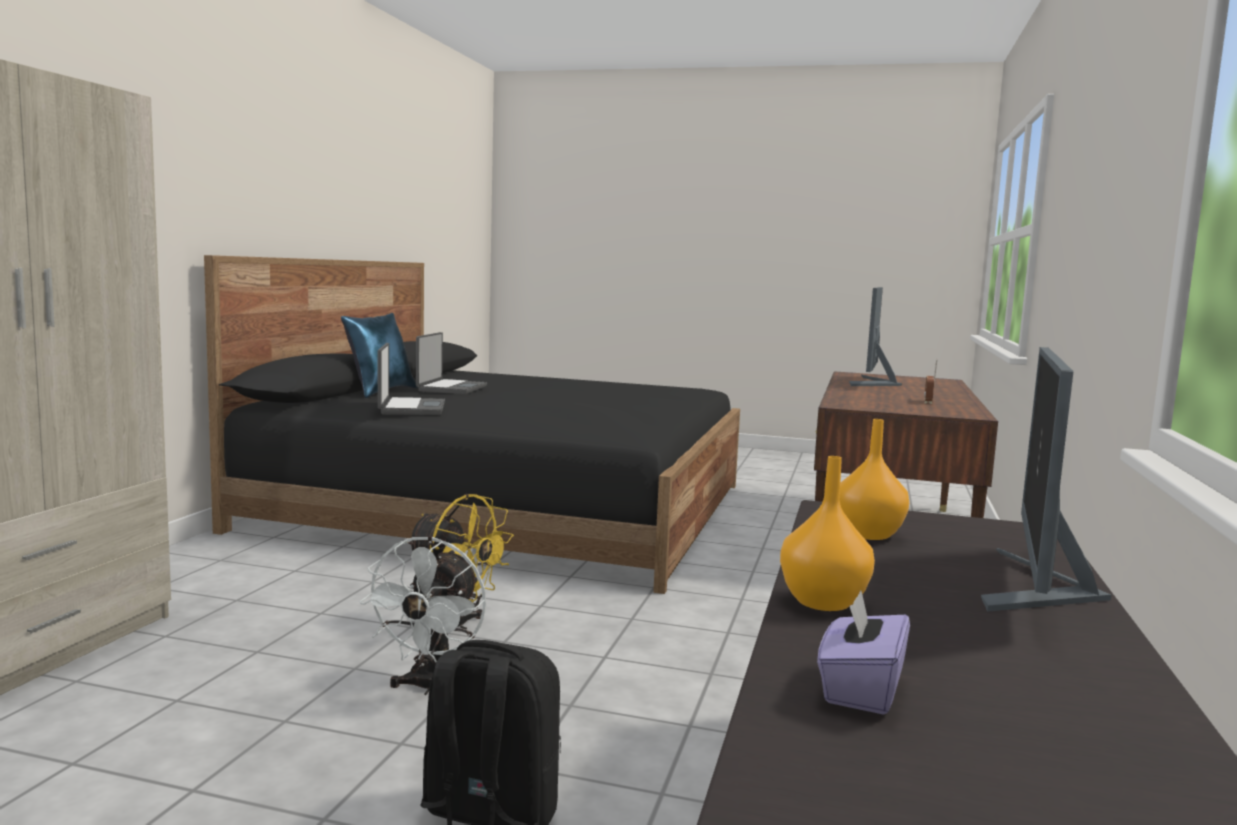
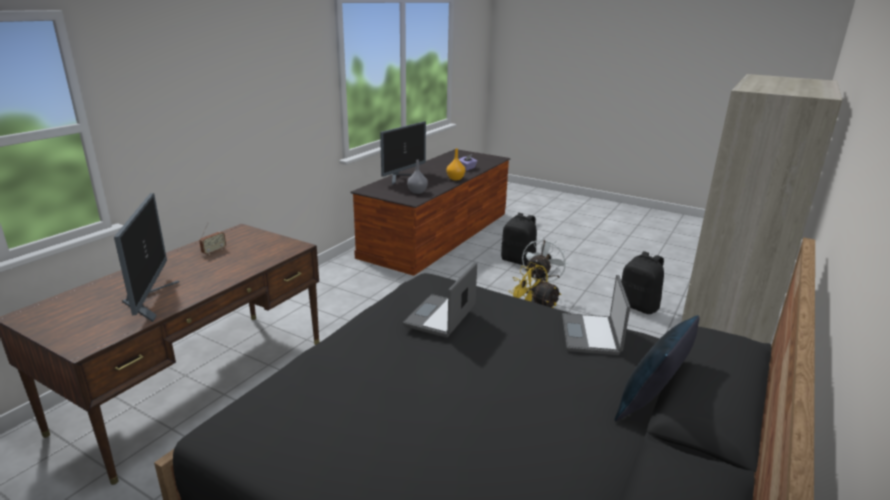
camera: 165 degrees left, 15 degrees up
laptop [416,332,487,394] -> laptop moved to [403,263,477,338]
orange vase [839,419,909,540] -> grey vase [407,159,428,194]
monitor [849,287,902,386] -> monitor turned 45 degrees counterclockwise [114,193,180,322]
none -> black backpack [621,251,664,314]

